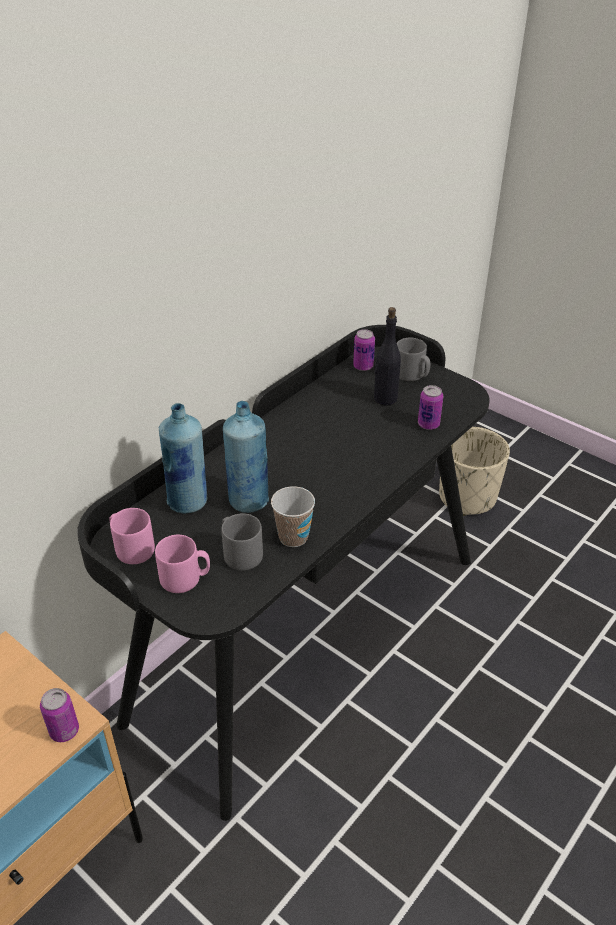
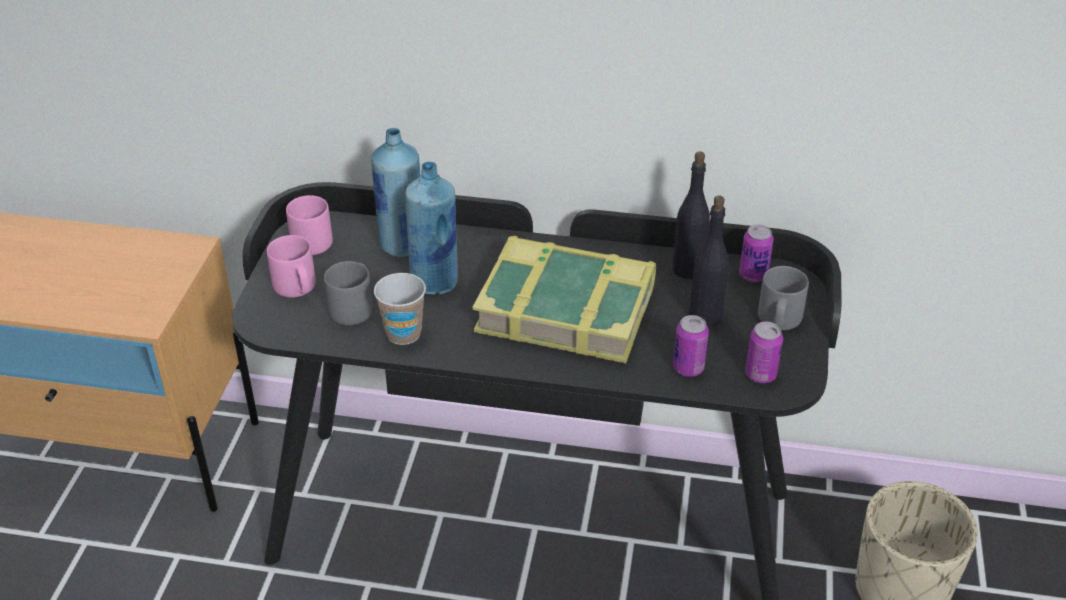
camera: 60 degrees right, 0 degrees up
can [40,688,79,742] -> can moved to [745,322,783,383]
none -> book [473,236,656,363]
none -> black bottle [672,152,710,279]

